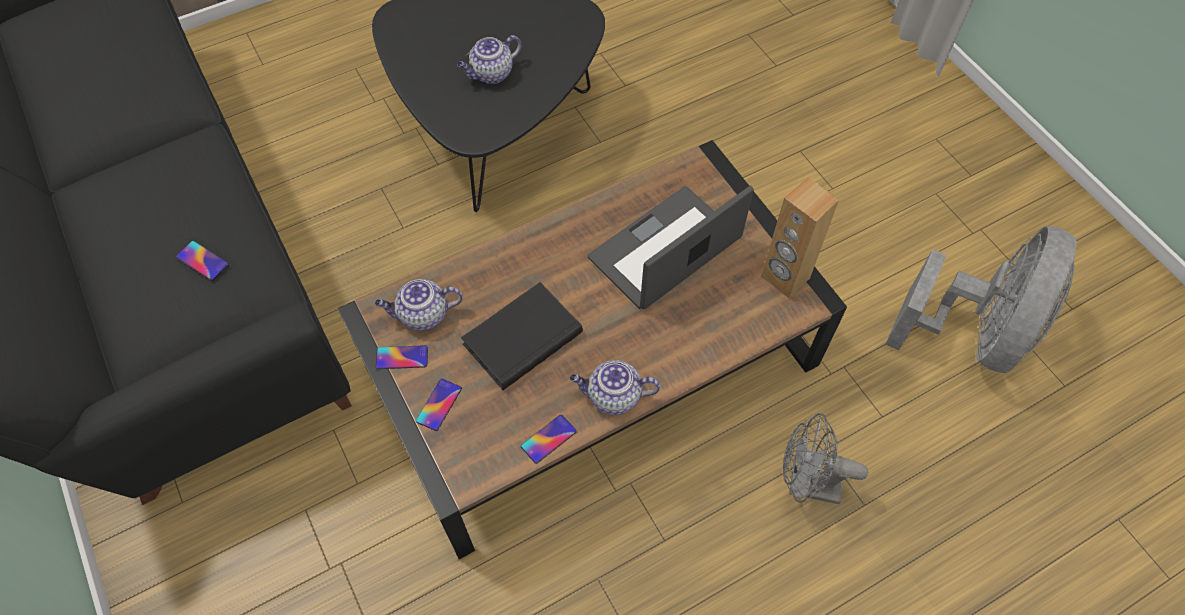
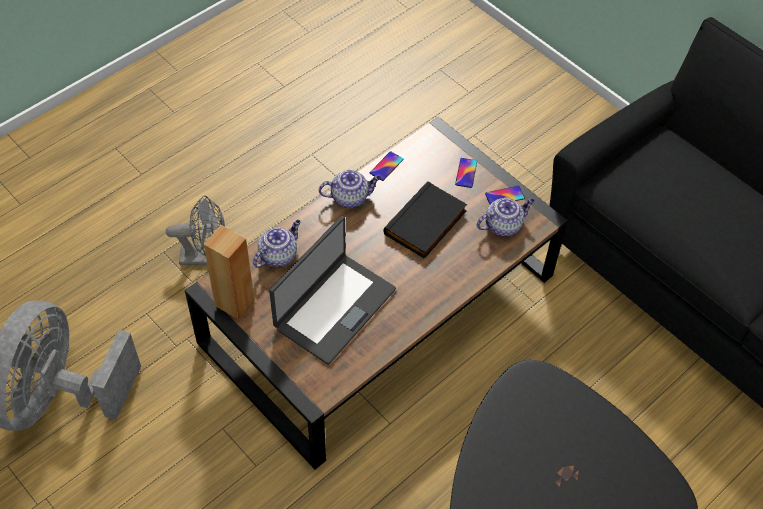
camera: 165 degrees right, 5 degrees down
phone [176,241,229,281] -> none
teapot [457,35,521,84] -> teapot moved to [253,220,301,268]

